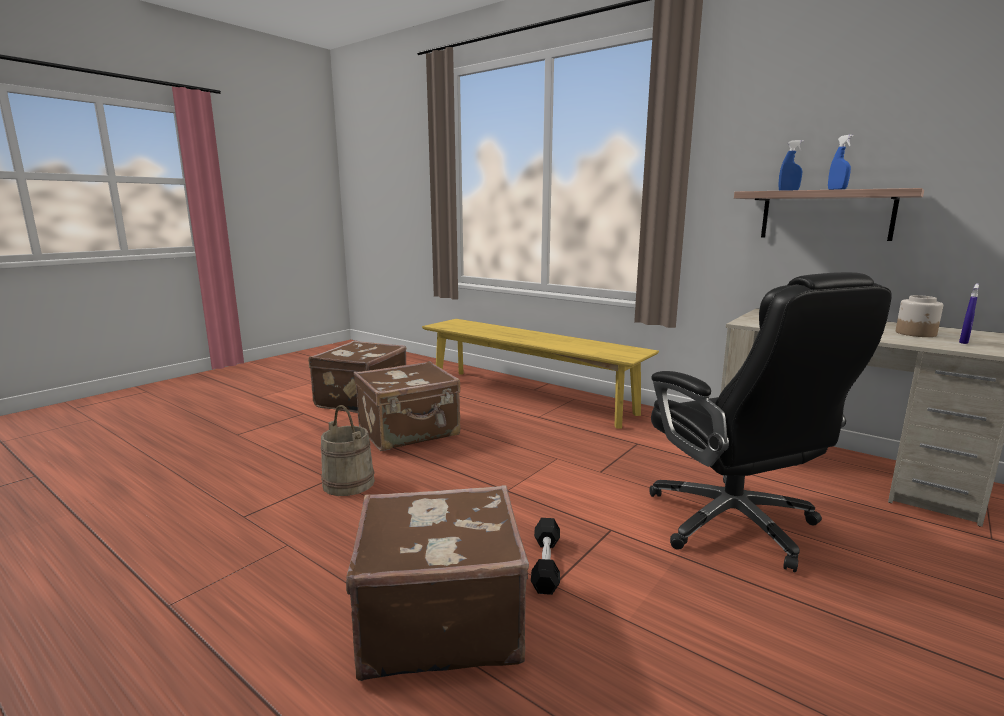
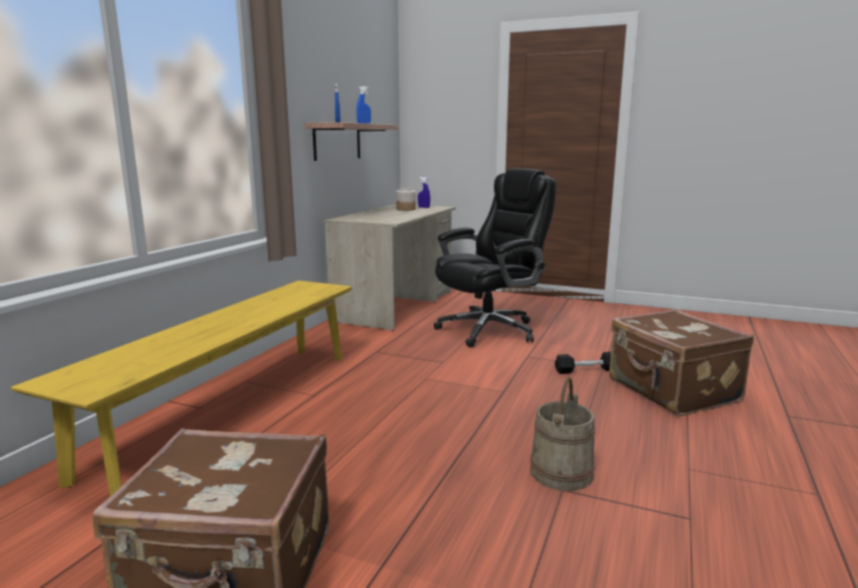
camera: 105 degrees left, 0 degrees up
brown suitcase [354,361,460,451] -> none

